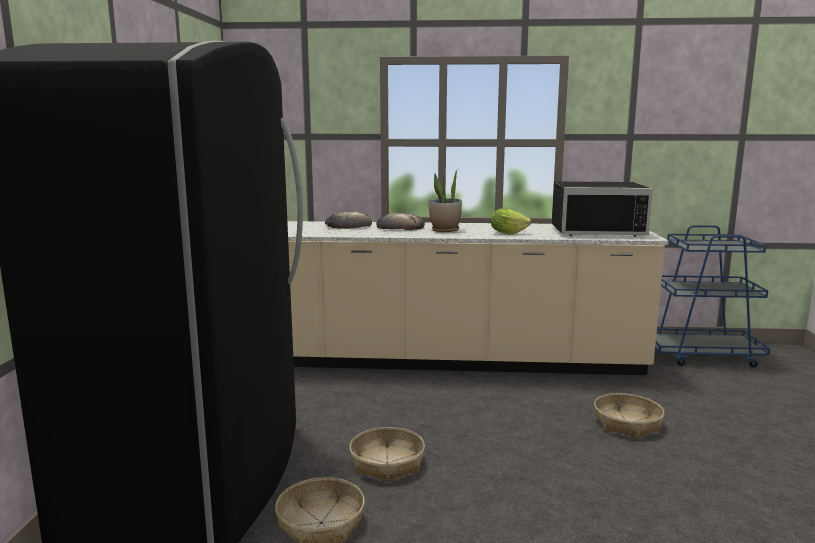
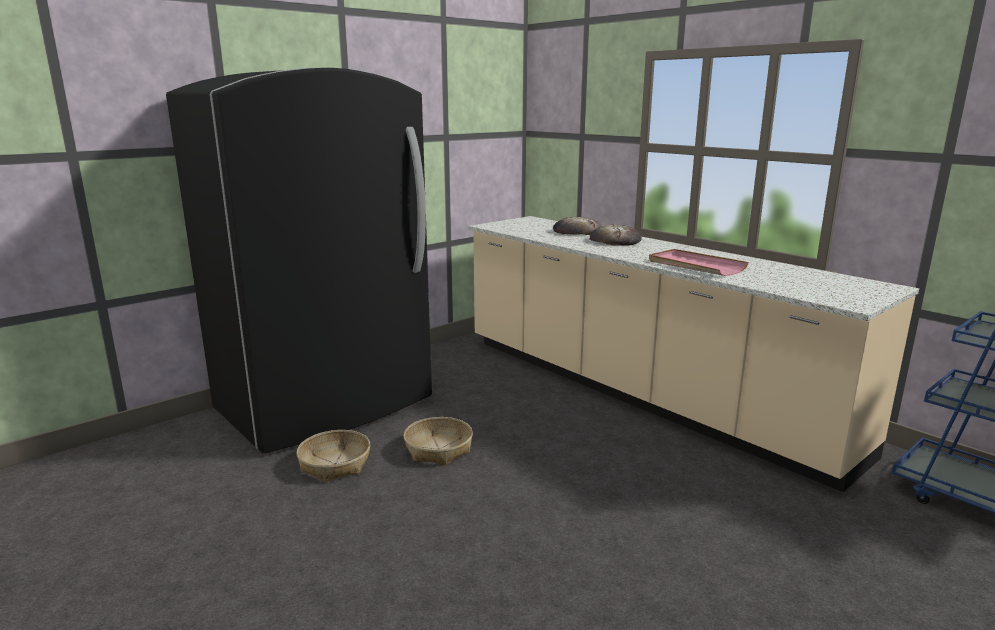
camera: 45 degrees right, 5 degrees up
potted plant [428,169,462,232] -> none
lettuce [491,208,531,234] -> pink tray [649,249,749,276]
black microwave [552,182,653,237] -> none
basket [594,393,665,438] -> none

